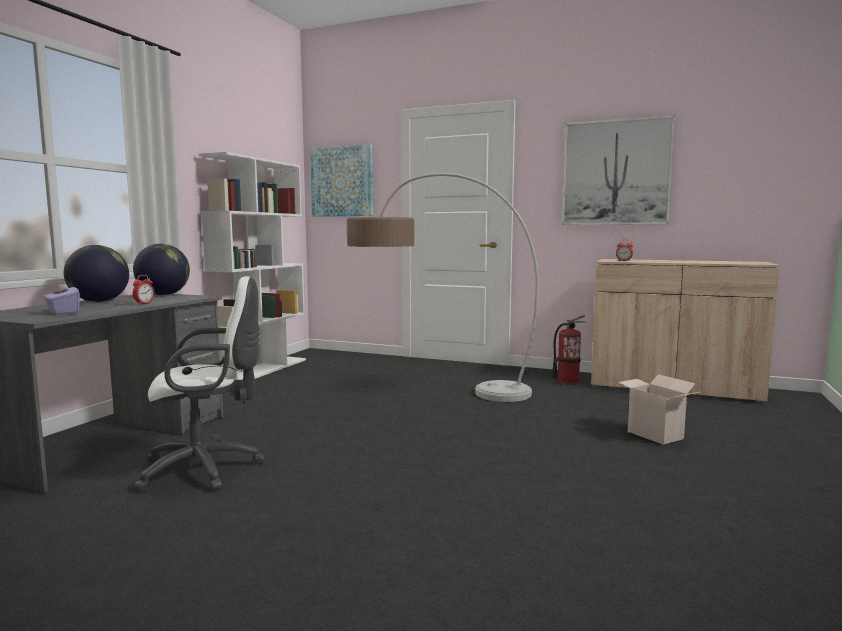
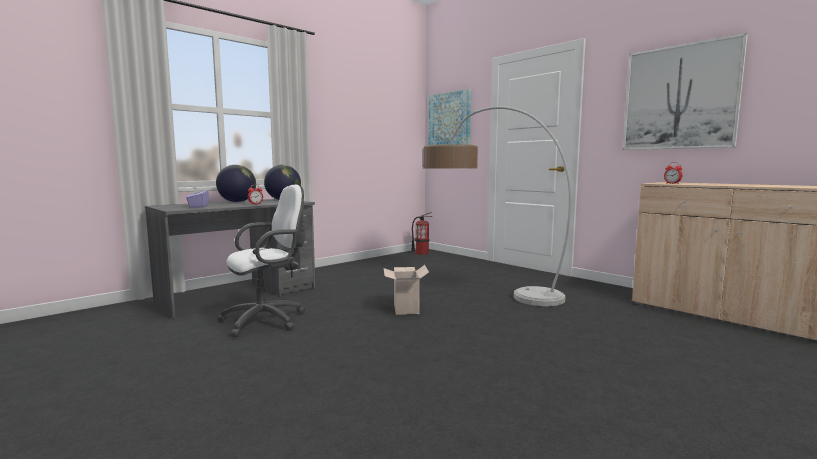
camera: 25 degrees right, 0 degrees up
white office chair [134,276,264,492] -> white office chair turned 45 degrees counterclockwise [217,185,306,337]
white bookcase [198,152,306,380] -> none
fire extinguisher [552,315,586,384] -> fire extinguisher moved to [411,212,432,255]
cardboard box [618,374,699,445] -> cardboard box moved to [384,265,429,315]

